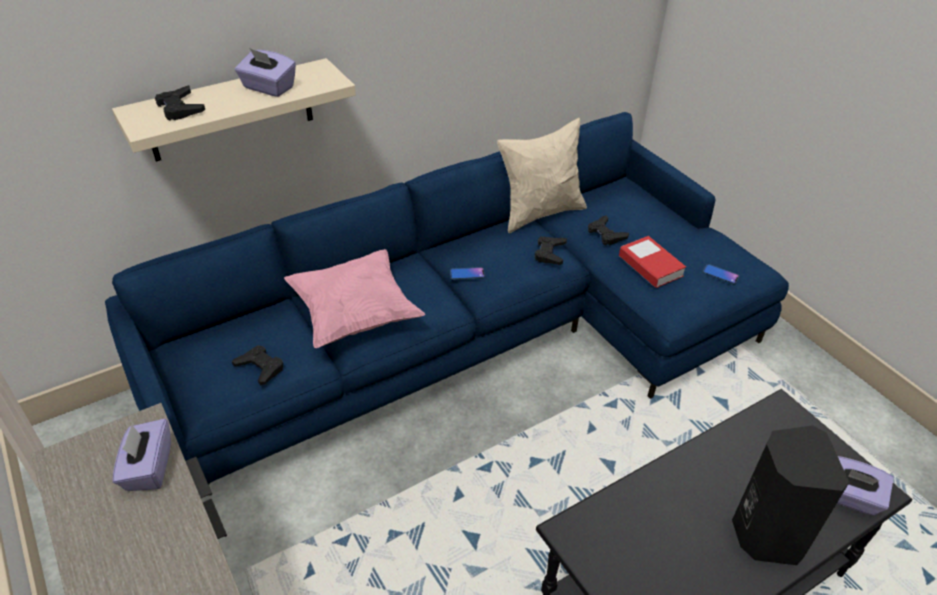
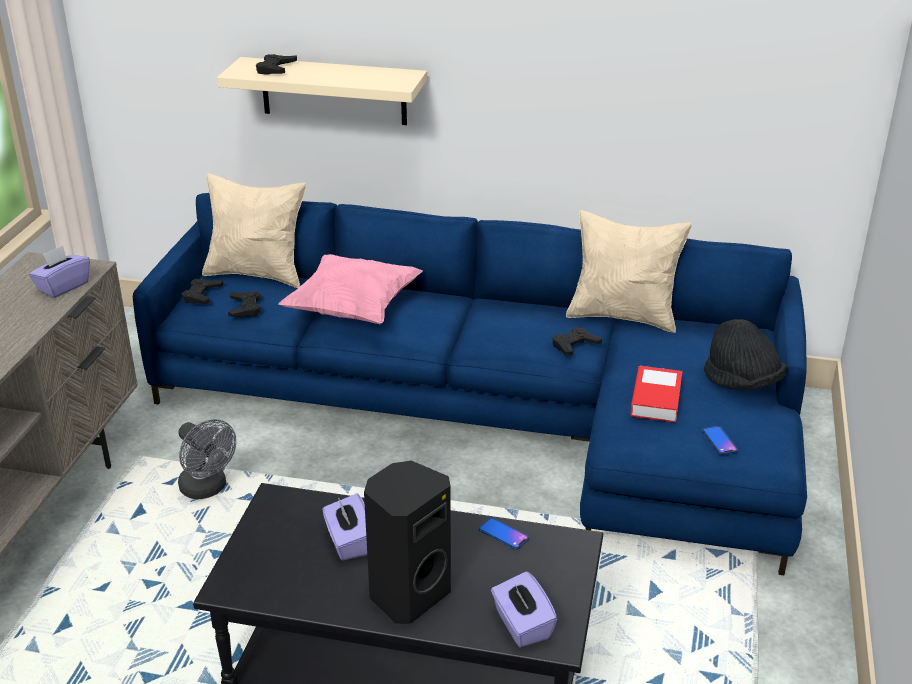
camera: 45 degrees right, 10 degrees down
purple tissue box [235,48,296,97] -> purple tissue box moved to [323,493,367,561]
phone [450,267,485,280] -> phone moved to [478,517,529,550]
black game controller [588,215,629,246] -> black game controller moved to [182,279,223,304]
none -> grey fan [178,419,236,499]
none -> beige pillow [202,173,306,288]
none -> black hat [704,319,787,390]

